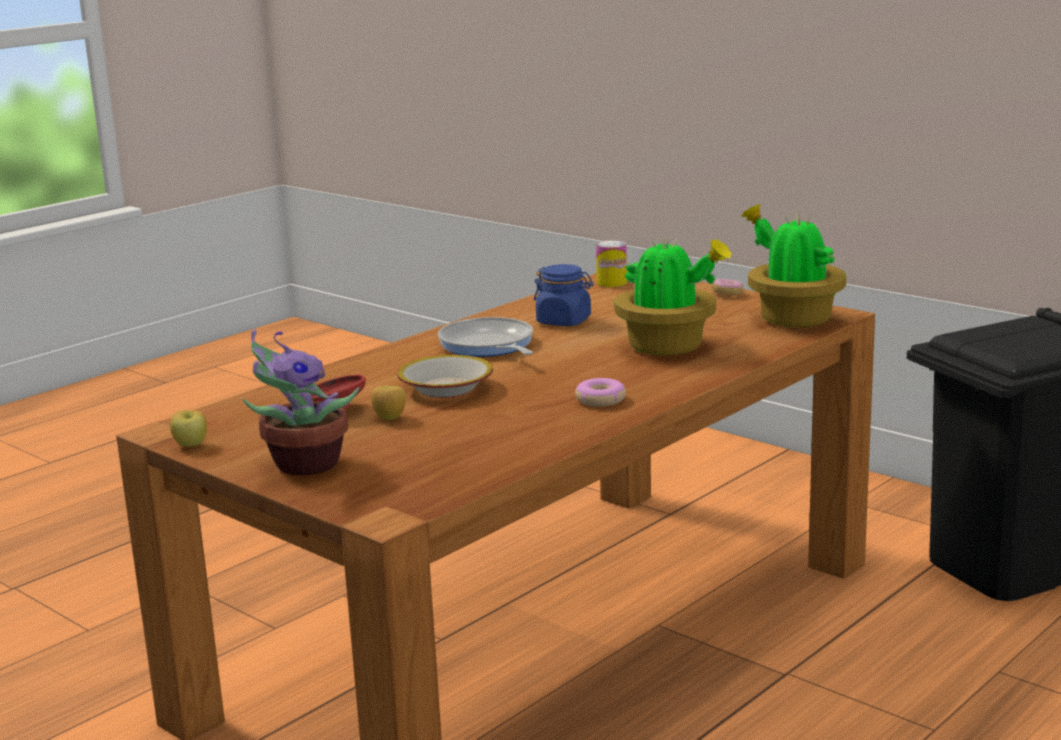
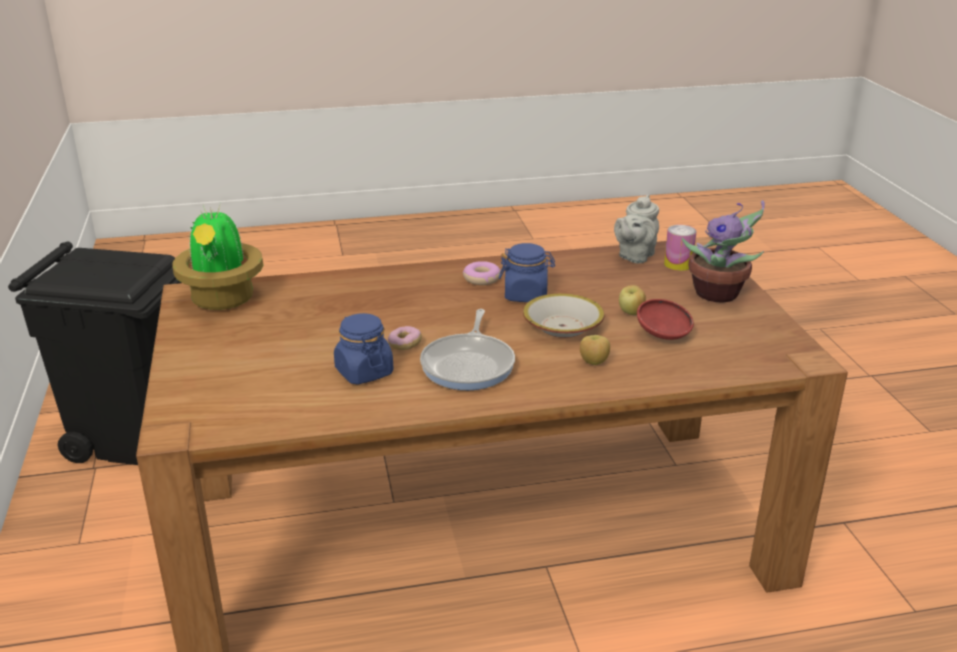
camera: 145 degrees left, 10 degrees up
apple [170,410,207,447] -> apple moved to [580,335,610,365]
can [596,240,627,287] -> can moved to [664,225,697,271]
potted plant [614,236,732,356] -> none
donut [712,279,744,295] -> donut moved to [388,326,422,350]
none -> blue jar [499,243,555,302]
none -> grey teapot [614,194,659,263]

